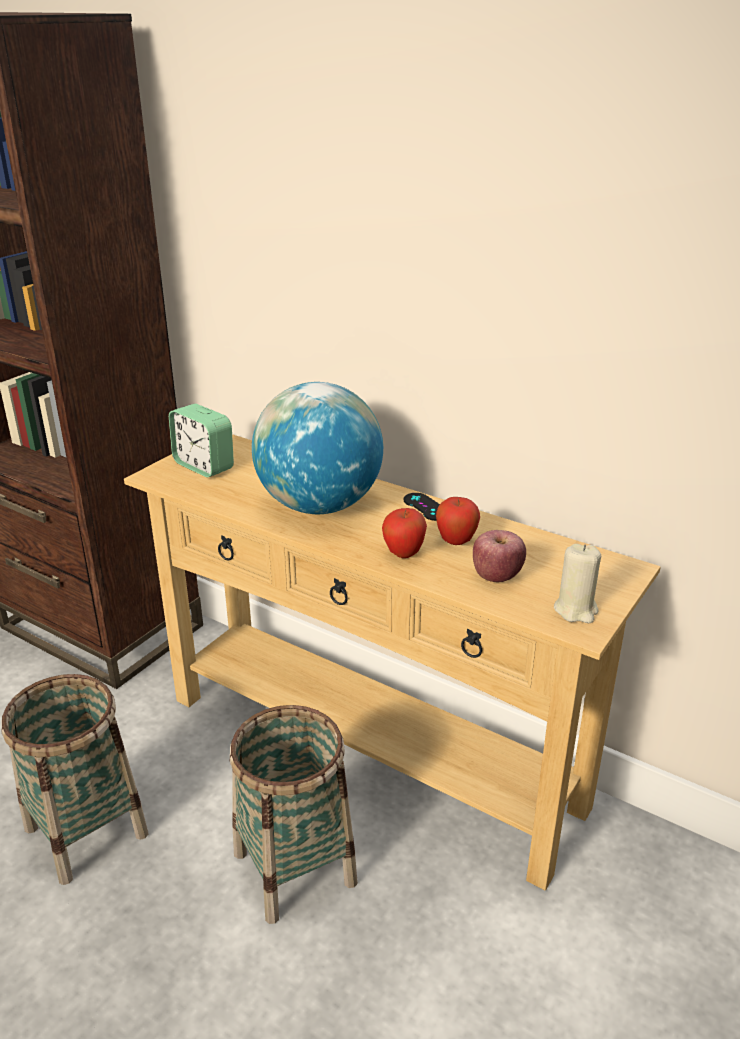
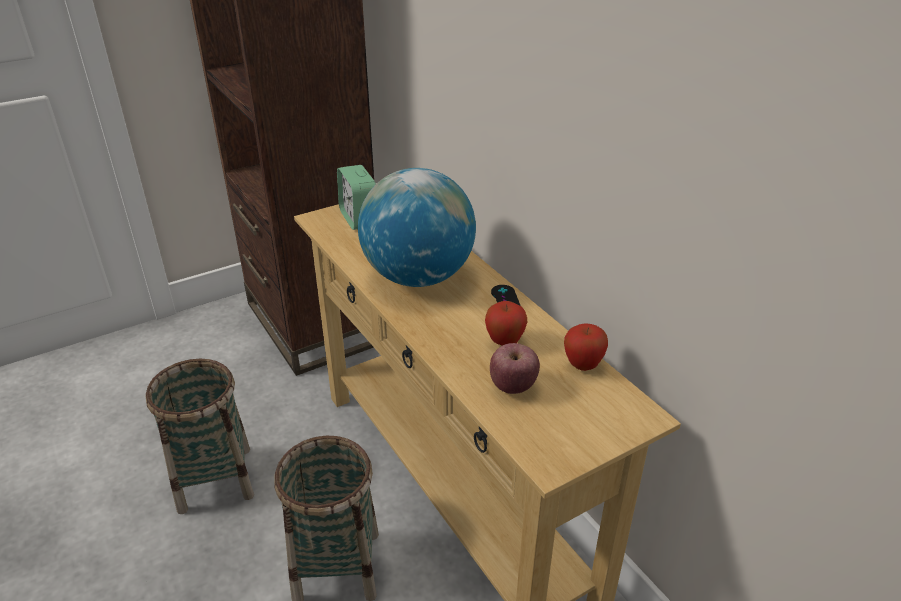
camera: 25 degrees right, 5 degrees up
apple [382,508,427,558] -> apple moved to [564,323,608,371]
beige candle [554,544,601,623] -> none

